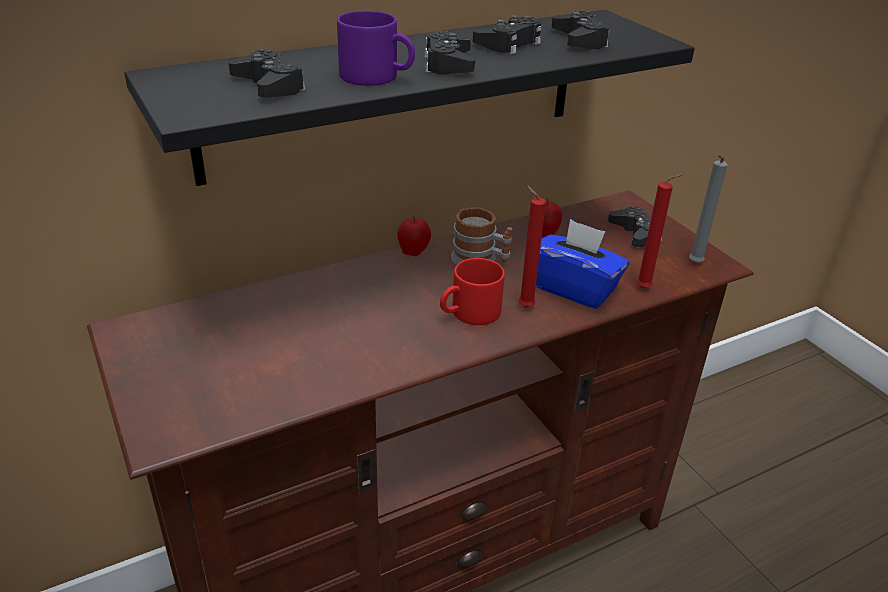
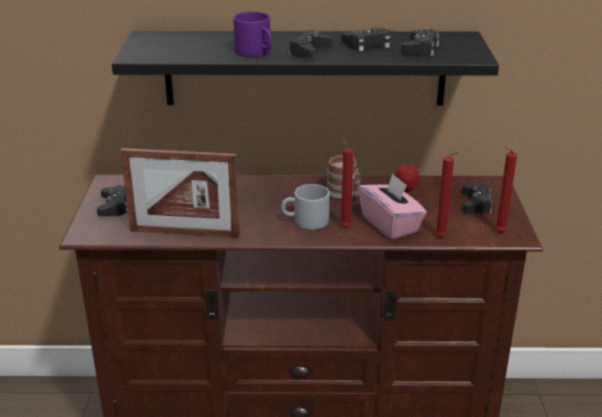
camera: 30 degrees right, 5 degrees down
black game controller [229,50,305,98] -> black game controller moved to [97,185,128,216]
apple [397,215,431,256] -> none
red mug [440,258,505,325] -> grey mug [281,184,329,230]
blue tissue box [536,219,629,309] -> pink tissue box [358,173,427,240]
grey candle [689,155,728,263] -> red candle [495,147,517,232]
none -> picture frame [120,148,240,238]

